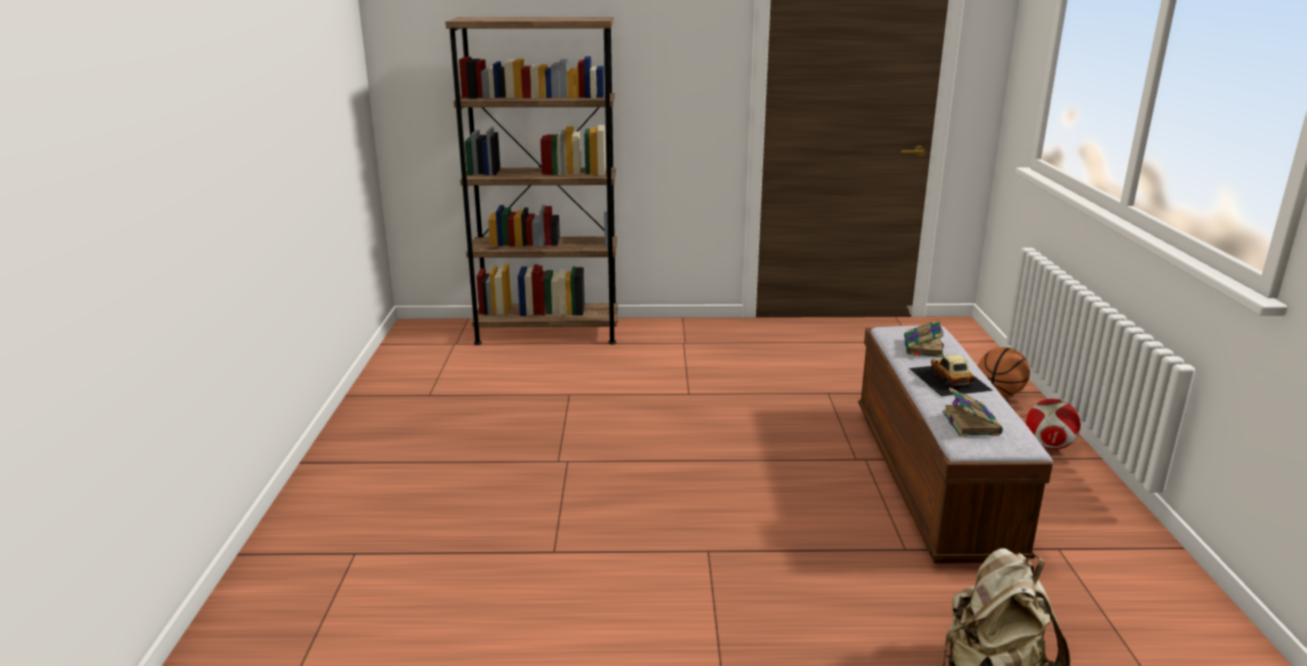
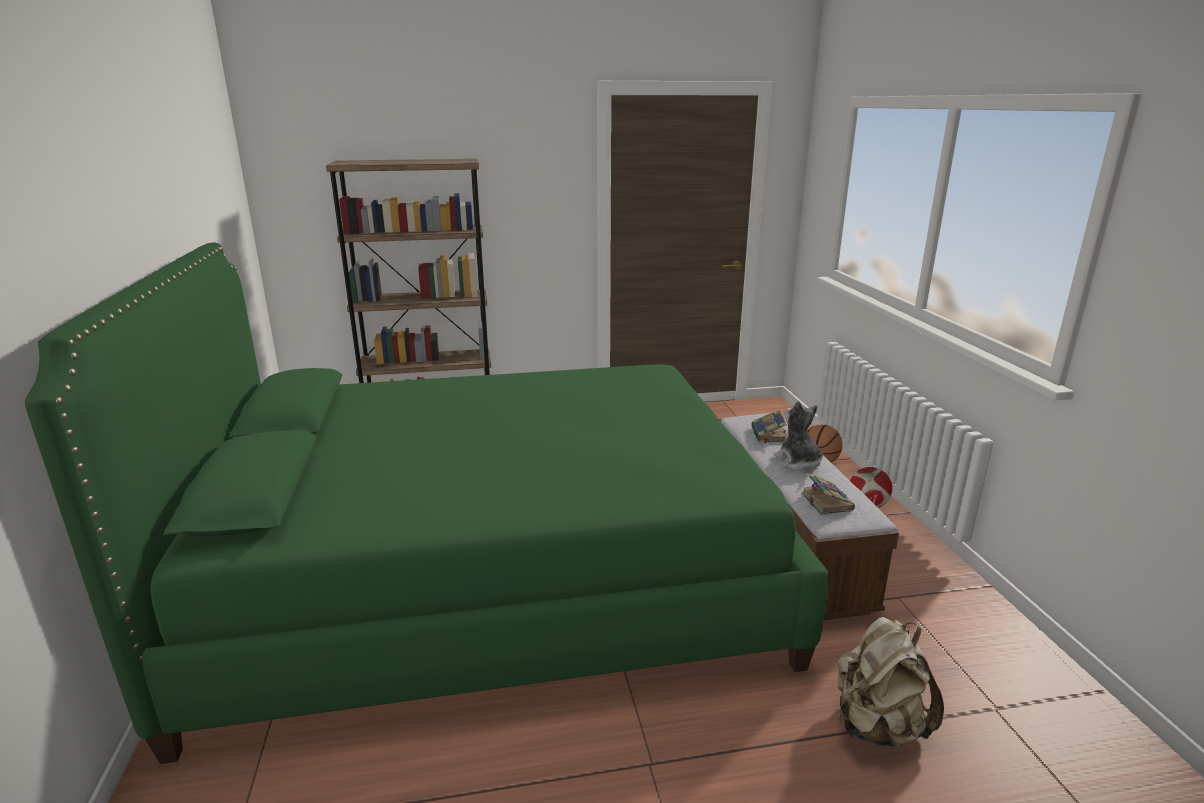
camera: 10 degrees left, 0 degrees up
toy car [909,355,993,396] -> plush toy [774,401,823,471]
none -> green bed [25,242,829,764]

